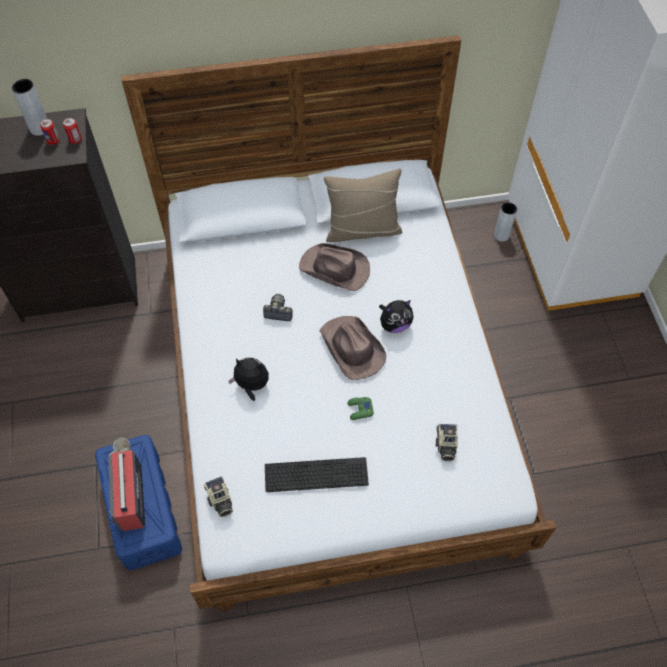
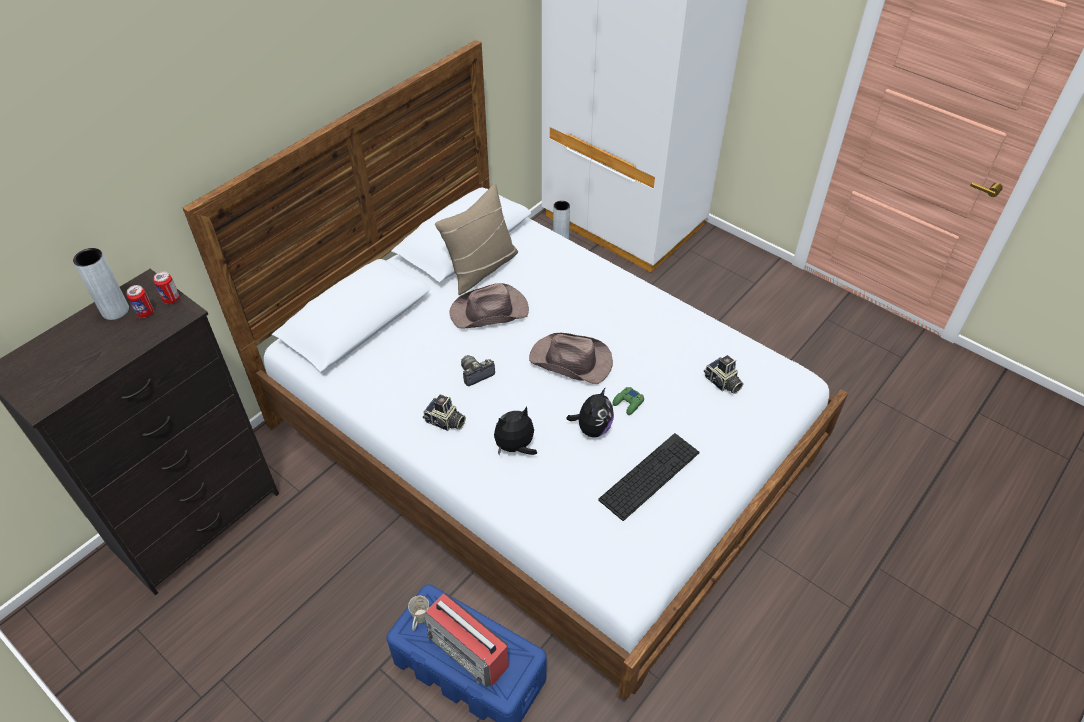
camera: 40 degrees left, 10 degrees down
camera [204,477,233,517] -> camera moved to [423,394,466,431]
plush toy [379,300,413,333] -> plush toy moved to [566,387,614,437]

